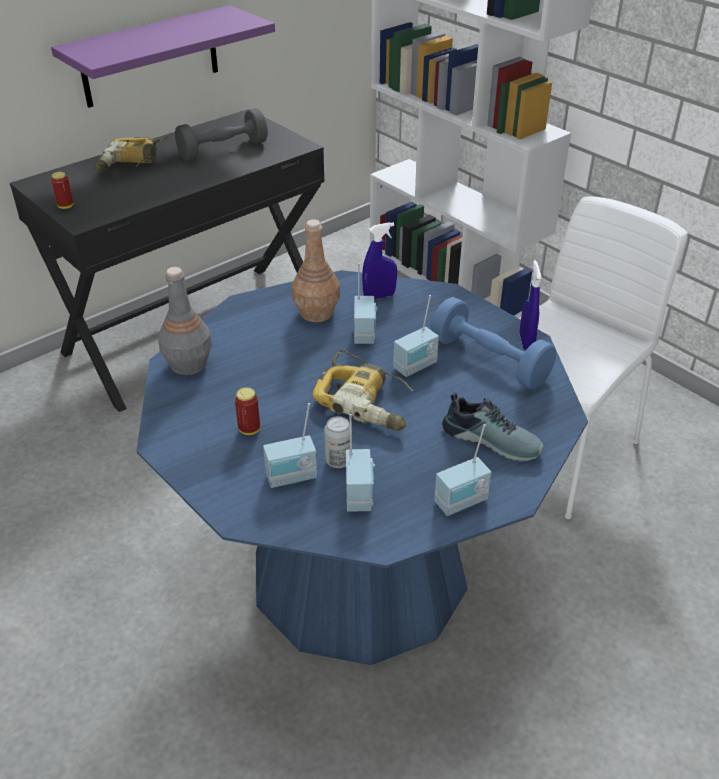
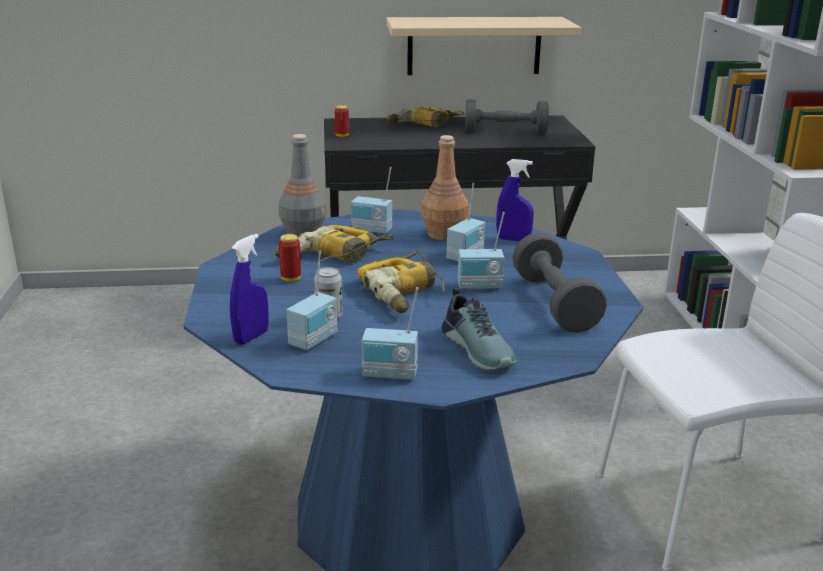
camera: 35 degrees right, 15 degrees down
purple shelf [51,5,275,108] -> beige shelf [387,17,581,75]
radio [263,403,317,488] -> radio moved to [351,167,392,234]
blue dumbbell [430,297,556,389] -> grey dumbbell [513,232,607,333]
blue spray bottle [520,260,542,350] -> blue spray bottle moved to [230,234,269,345]
none -> power drill [275,225,394,263]

